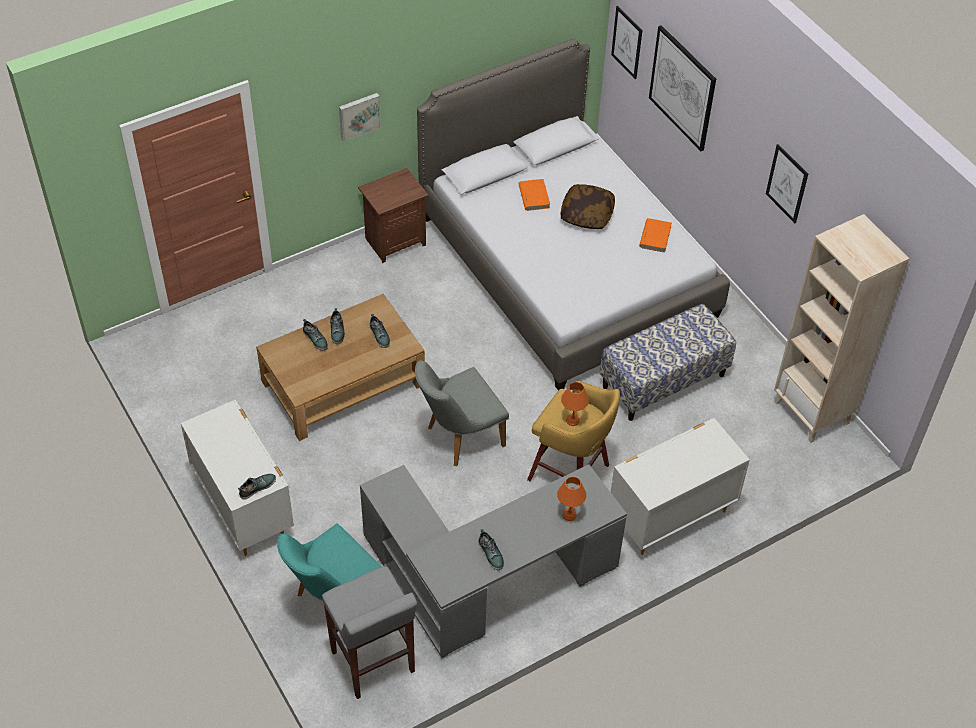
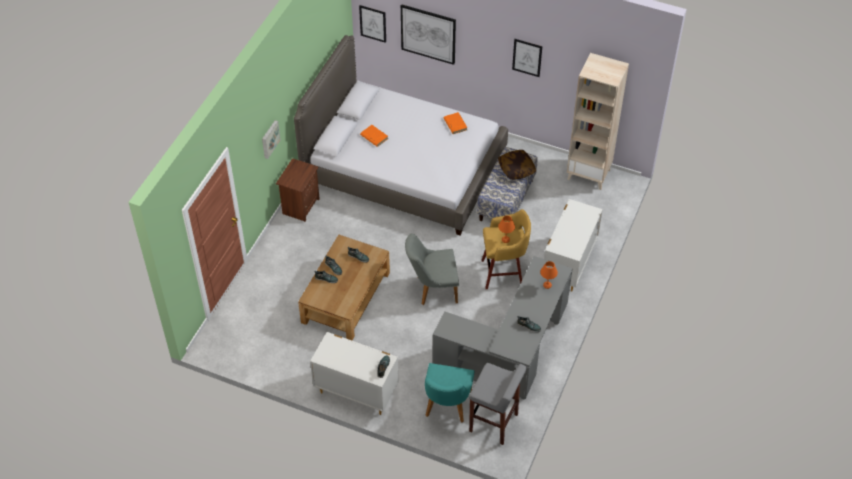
camera: 35 degrees left, 0 degrees up
grey chair [415,360,509,466] -> grey chair turned 60 degrees clockwise [405,233,459,305]
pillow [560,184,615,229] -> pillow moved to [498,150,536,180]

